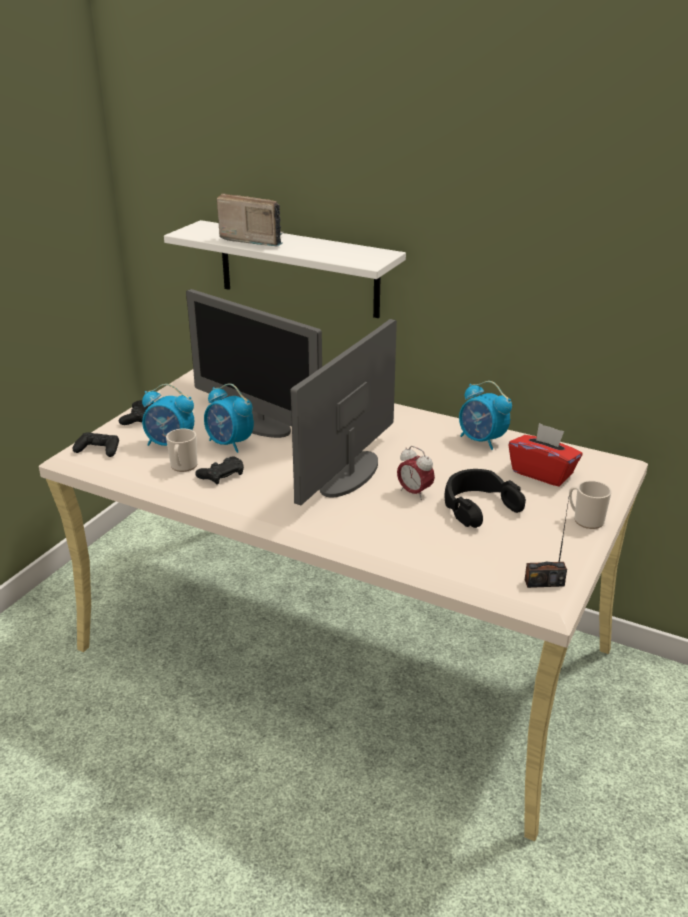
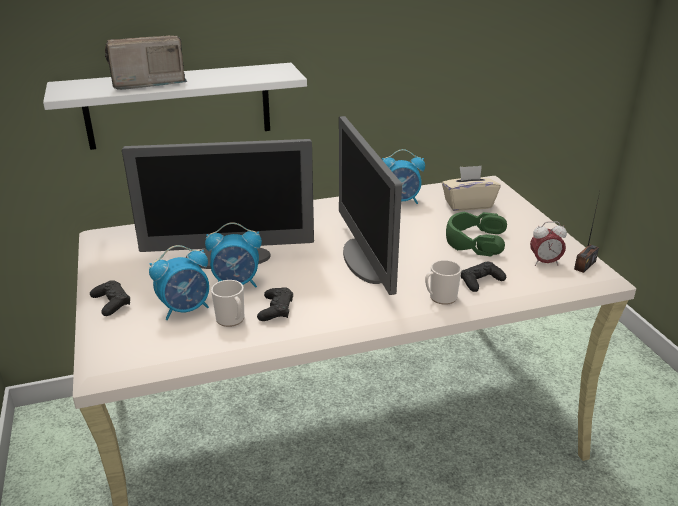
camera: 45 degrees left, 0 degrees up
black game controller [73,432,119,457] -> black game controller moved to [461,262,506,292]
alarm clock [397,446,435,500] -> alarm clock moved to [530,221,567,266]
black headphones [445,469,526,528] -> green headphones [446,212,507,256]
red tissue box [509,423,583,487] -> beige tissue box [442,166,500,211]
mug [569,481,612,529] -> mug moved to [425,260,462,305]

